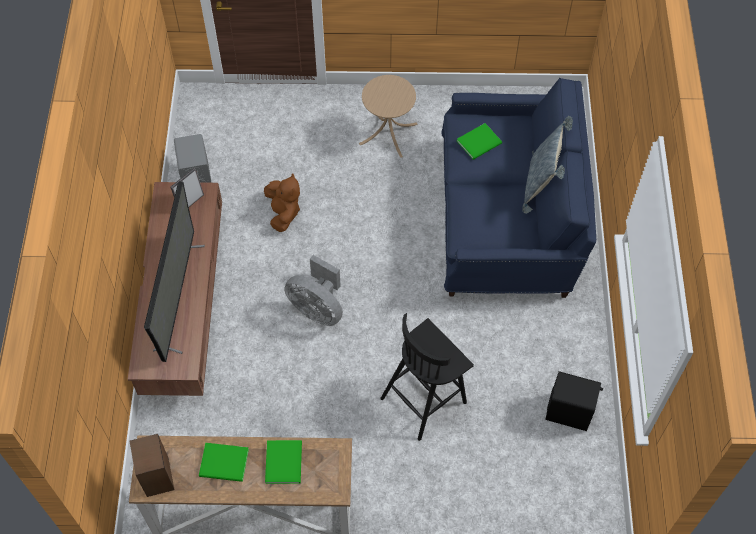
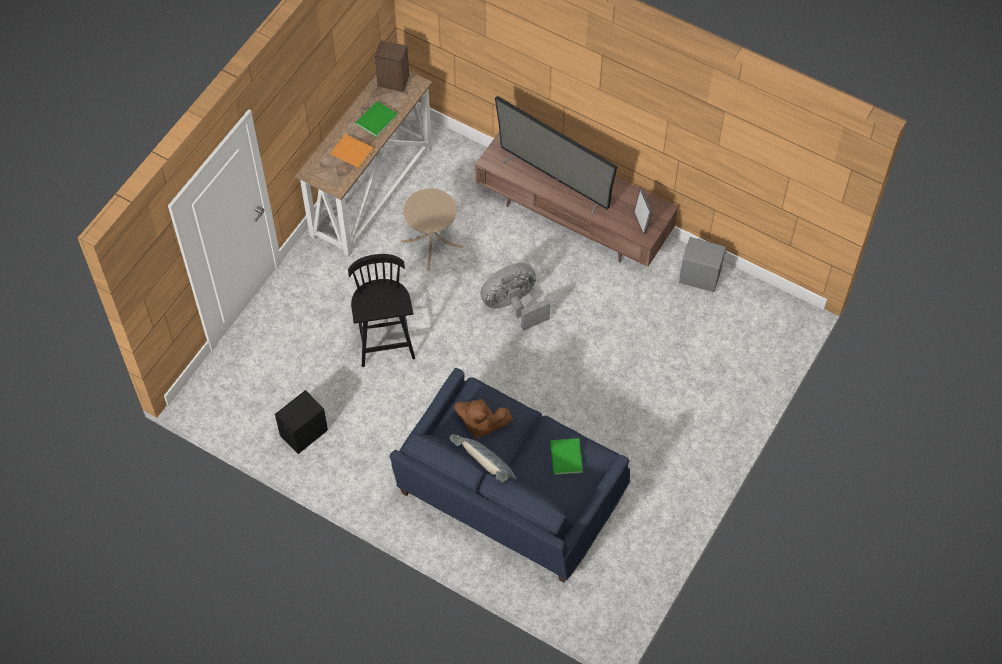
camera: 120 degrees right, 0 degrees up
brown plush toy [264,173,300,232] -> brown plush toy moved to [454,399,513,439]
green book [265,440,302,484] -> orange book [330,134,374,168]
beige side table [359,75,418,158] -> beige side table moved to [401,188,464,271]

